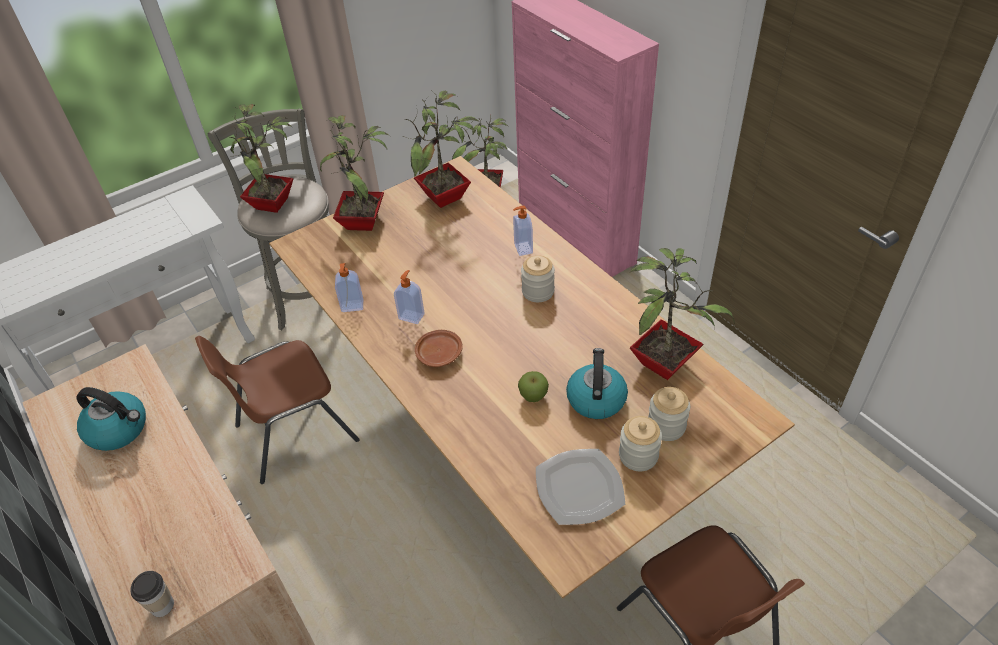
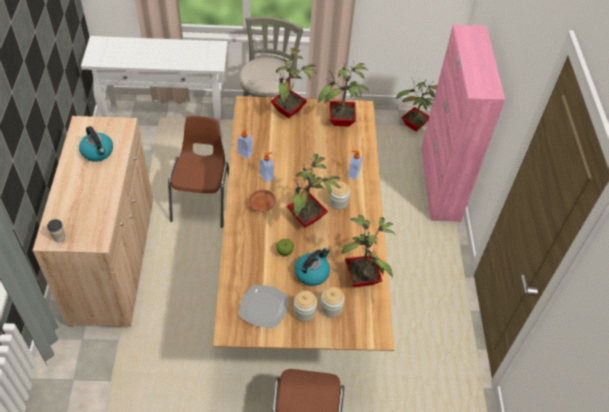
camera: 30 degrees right, 5 degrees up
brown chair [195,336,360,484] -> brown chair turned 90 degrees clockwise [168,116,229,228]
potted plant [229,104,293,213] -> potted plant moved to [287,154,341,228]

